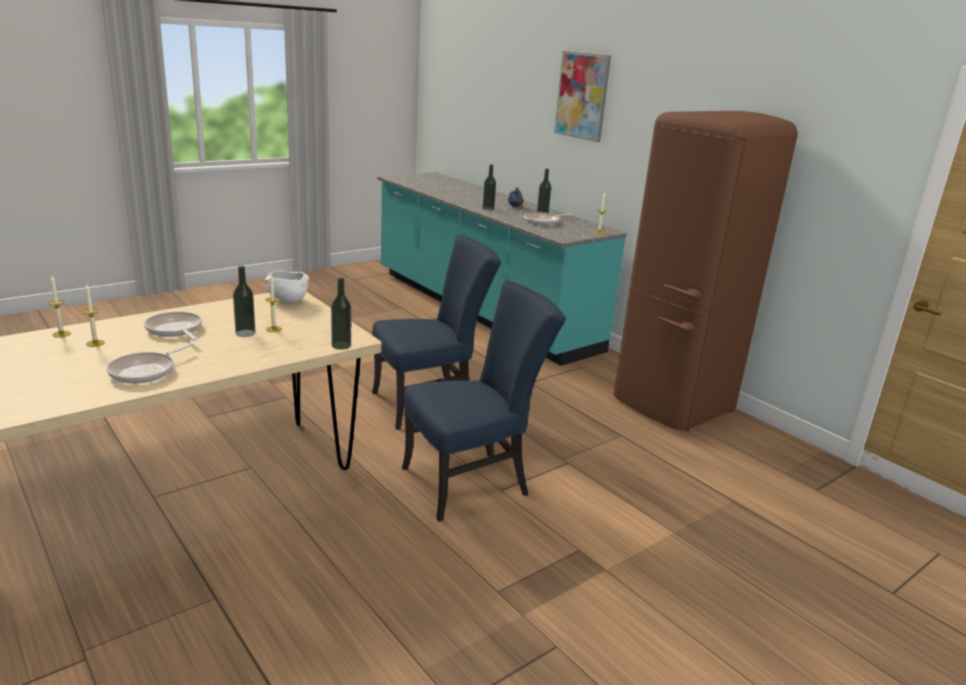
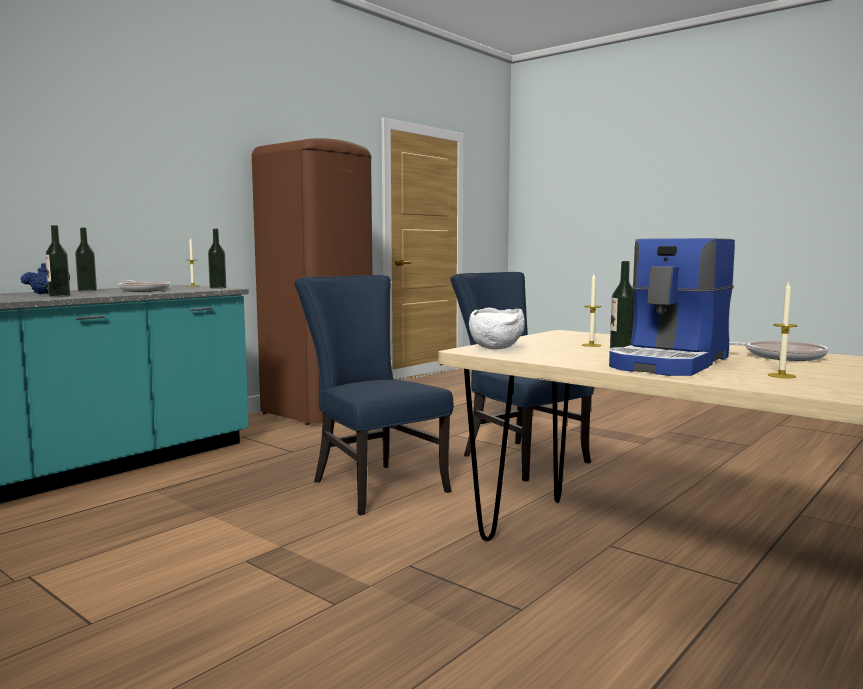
camera: 100 degrees left, 15 degrees down
candle [48,276,71,338] -> none
frying pan [144,312,202,341] -> coffee machine [609,238,735,376]
bottle [331,278,351,350] -> bottle moved to [208,229,226,289]
picture [554,51,611,142] -> none

